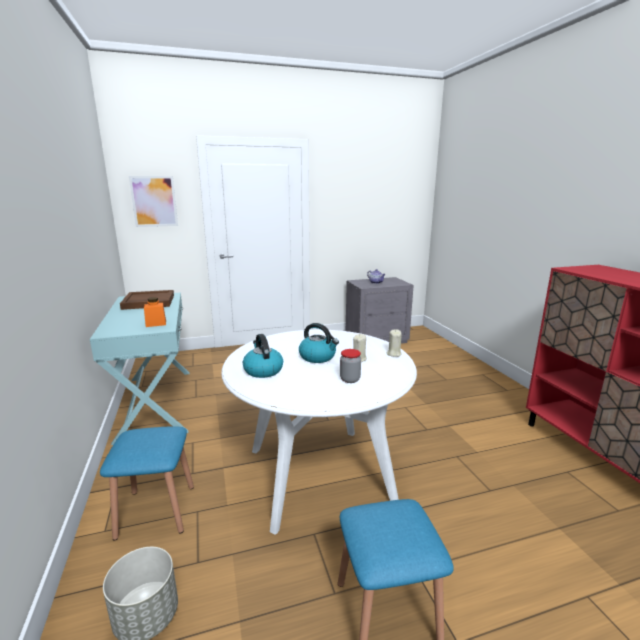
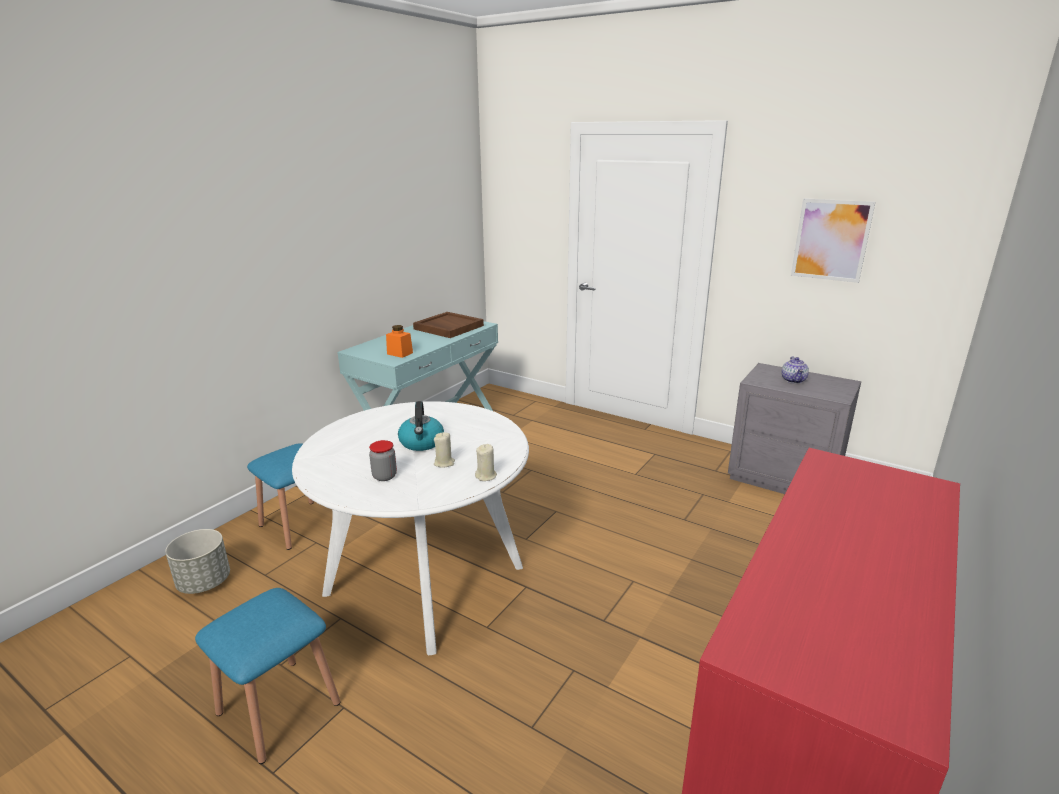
camera: 50 degrees right, 5 degrees up
picture [129,176,178,227] -> picture moved to [791,198,875,283]
kettle [243,334,283,378] -> none

